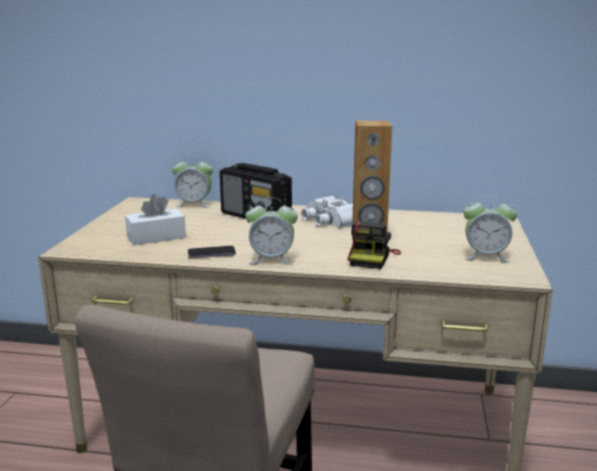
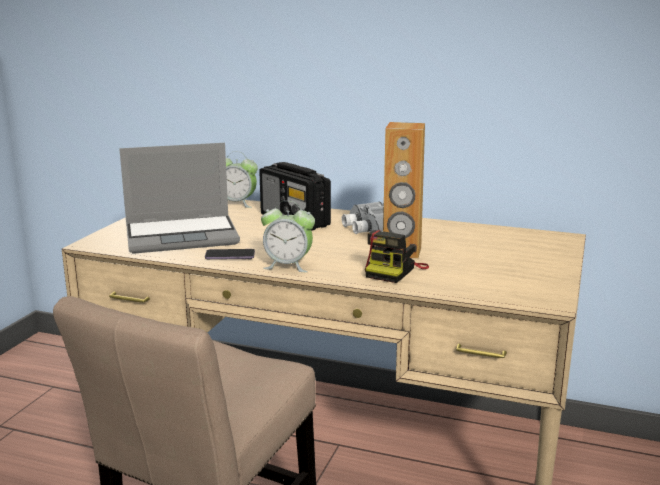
camera: 10 degrees right, 0 degrees up
white tissue box [125,194,186,245] -> laptop [119,143,240,254]
alarm clock [464,195,517,262] -> none

